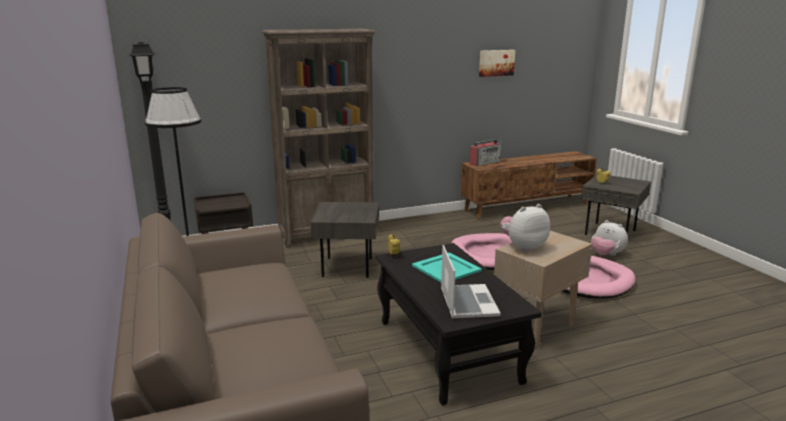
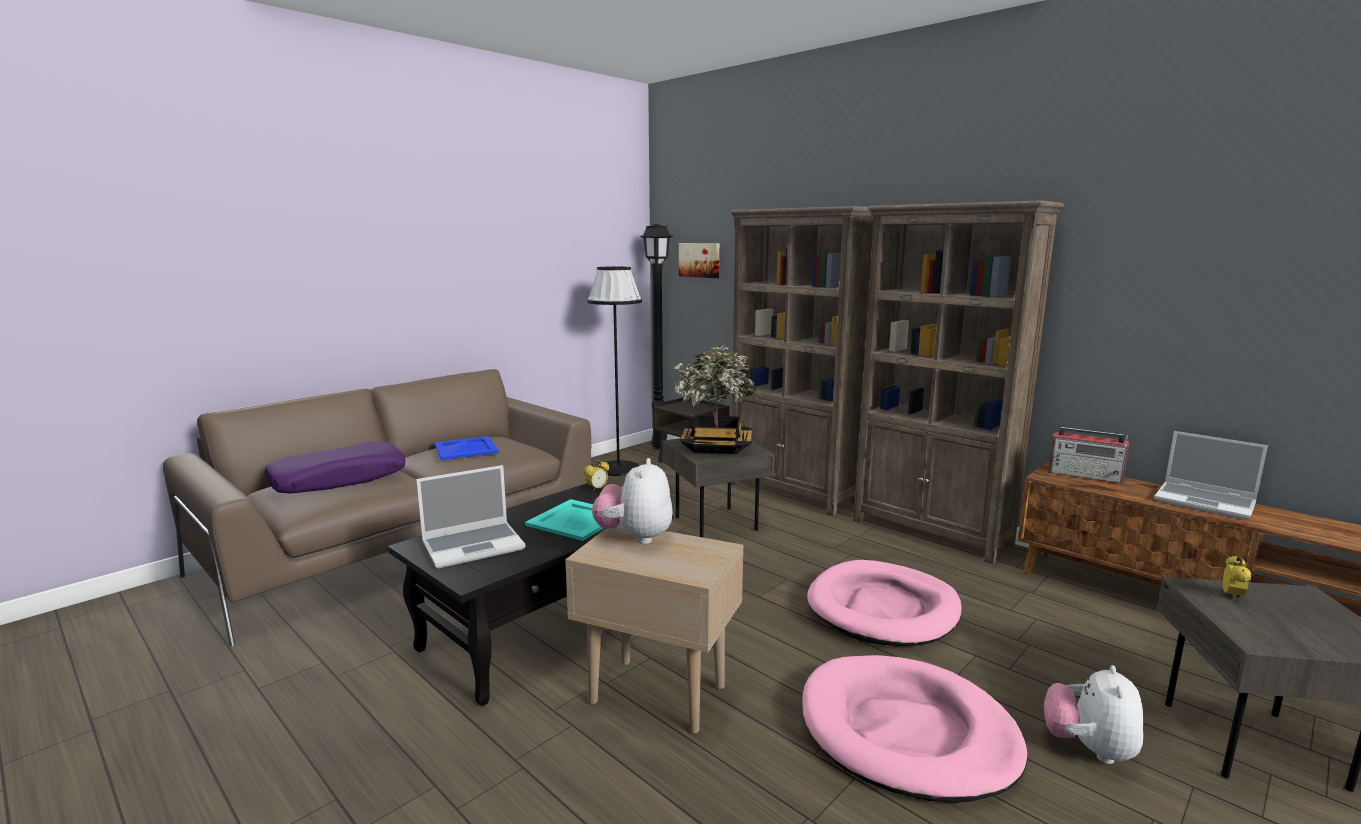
camera: 65 degrees right, 5 degrees down
picture [479,50,515,77] -> picture moved to [679,243,719,278]
plush toy [500,204,550,252] -> plush toy turned 120 degrees counterclockwise [592,458,673,544]
none -> purple pillow [265,441,405,493]
none -> blue tray [434,436,499,460]
none -> potted plant [674,345,759,454]
none -> brown bookcase [853,200,1064,564]
none -> laptop [1154,431,1268,520]

